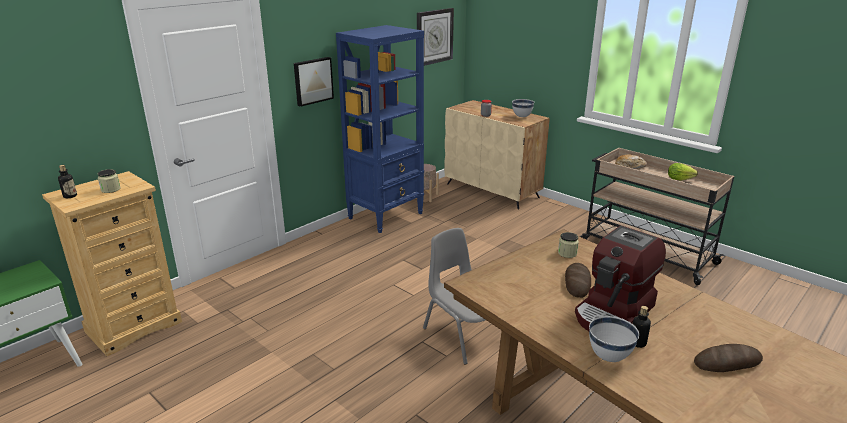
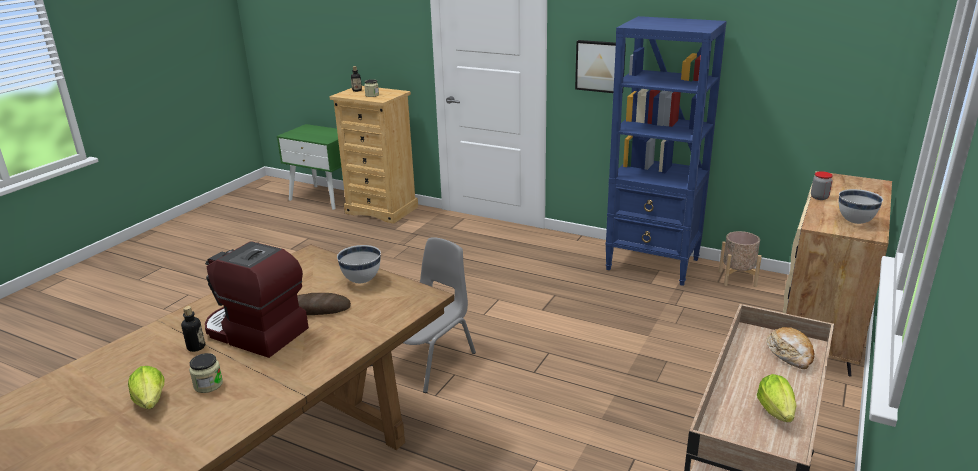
camera: 75 degrees right, 0 degrees up
wall clock [417,8,454,66] -> none
jar [558,232,579,258] -> jar moved to [189,353,223,393]
white bowl [589,316,639,362] -> white bowl moved to [337,245,381,283]
bread [694,344,763,372] -> lettuce [128,366,164,409]

